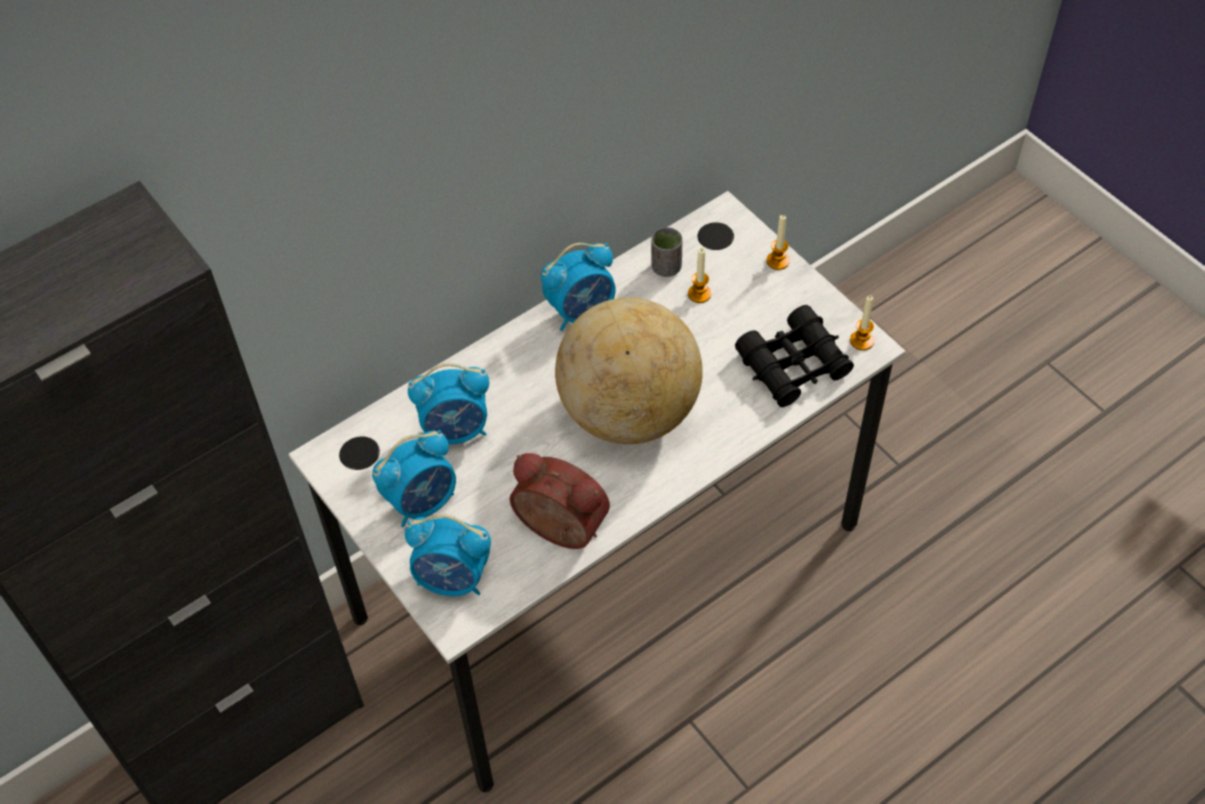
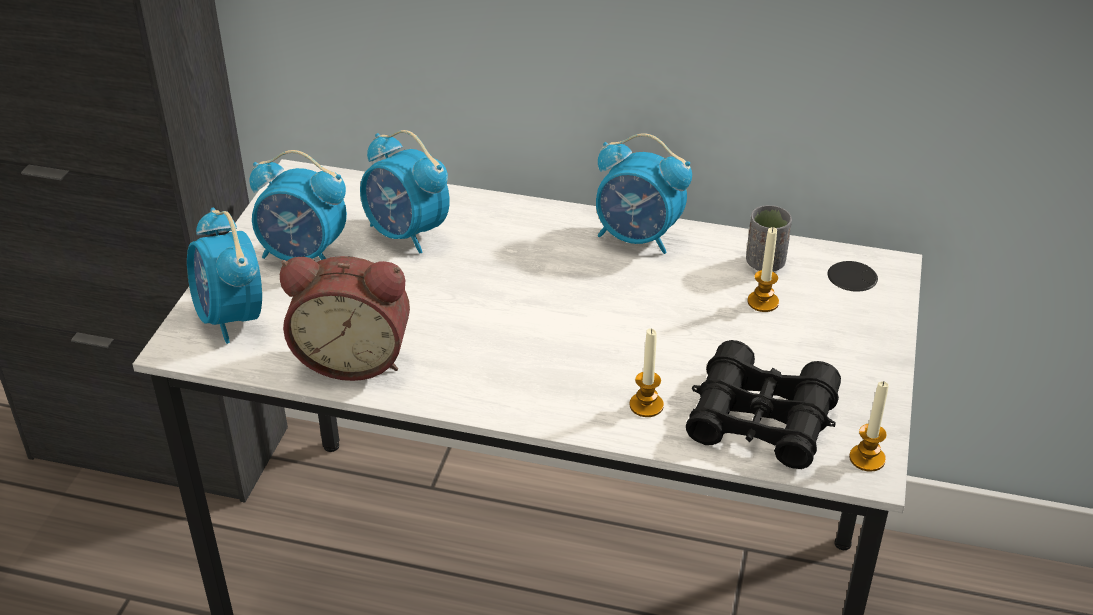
camera: 50 degrees right, 15 degrees down
alarm clock [510,453,610,549] -> alarm clock turned 105 degrees clockwise [280,256,410,381]
globe [555,297,703,444] -> none
candle [767,215,790,270] -> candle moved to [630,328,664,417]

